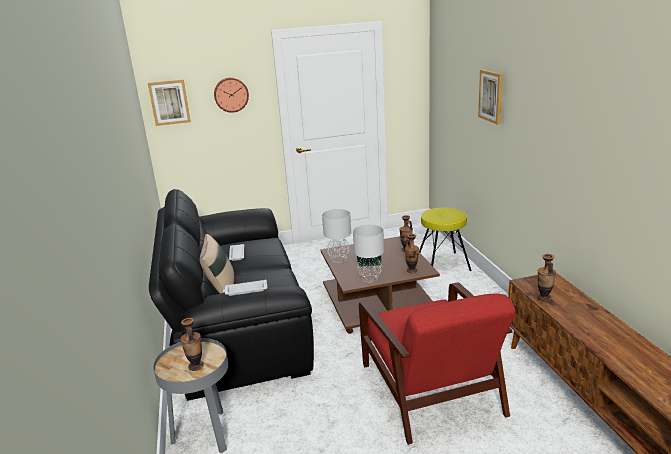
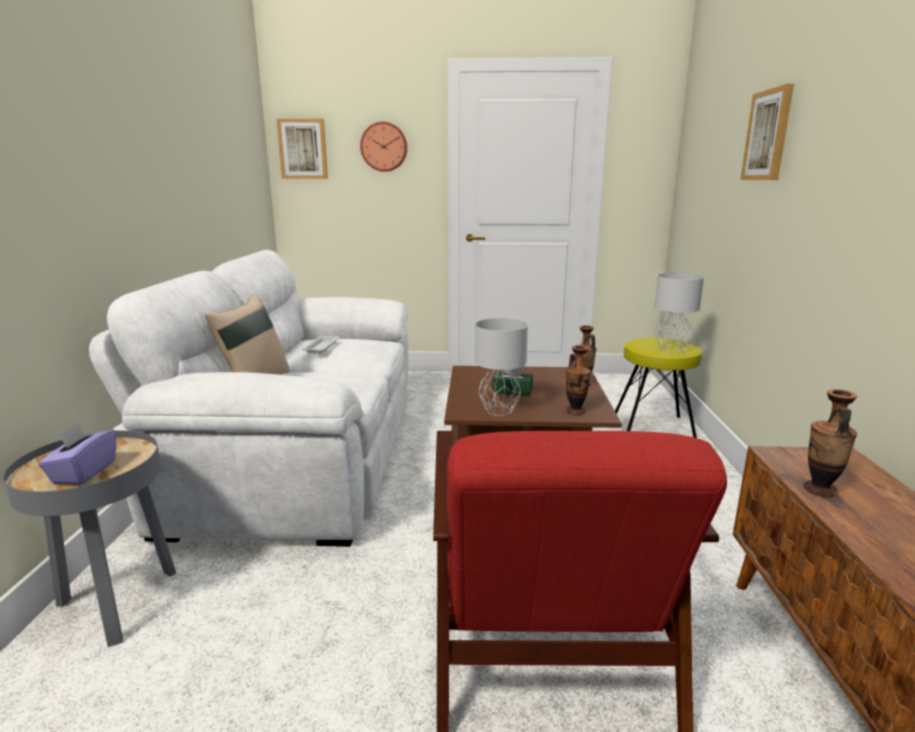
camera: 15 degrees right, 5 degrees down
black sofa [149,189,314,401] -> white sofa [89,250,409,547]
vase [180,318,204,371] -> purple tissue box [38,422,116,485]
white tray [223,279,268,296] -> none
grey table lamp [322,209,351,263] -> grey table lamp moved to [654,273,704,353]

